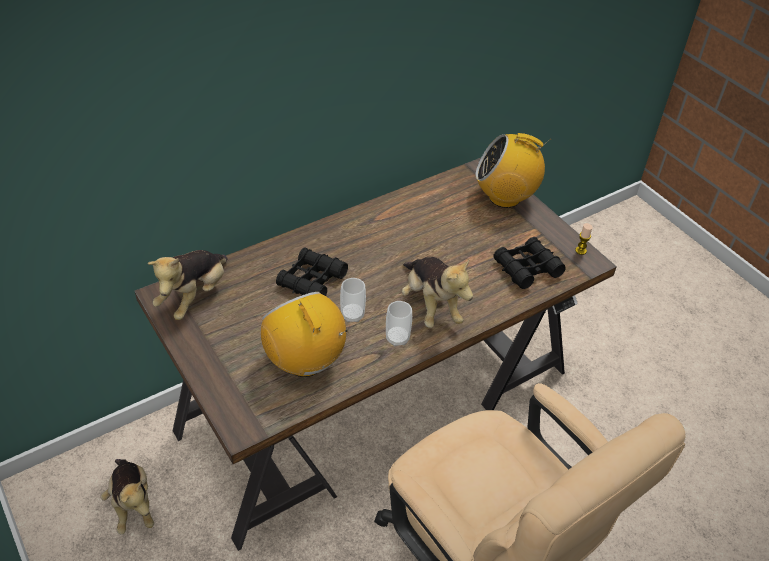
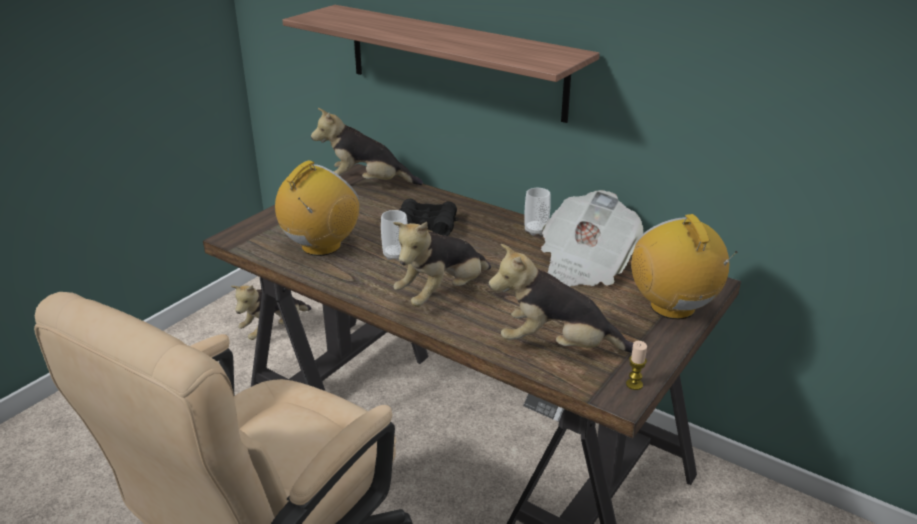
camera: 70 degrees right, 15 degrees down
cup [386,301,412,346] -> cup moved to [525,188,551,235]
black binoculars [493,237,566,289] -> plush toy [488,244,633,353]
none -> shelf [282,5,600,123]
none -> newspaper [541,190,644,286]

